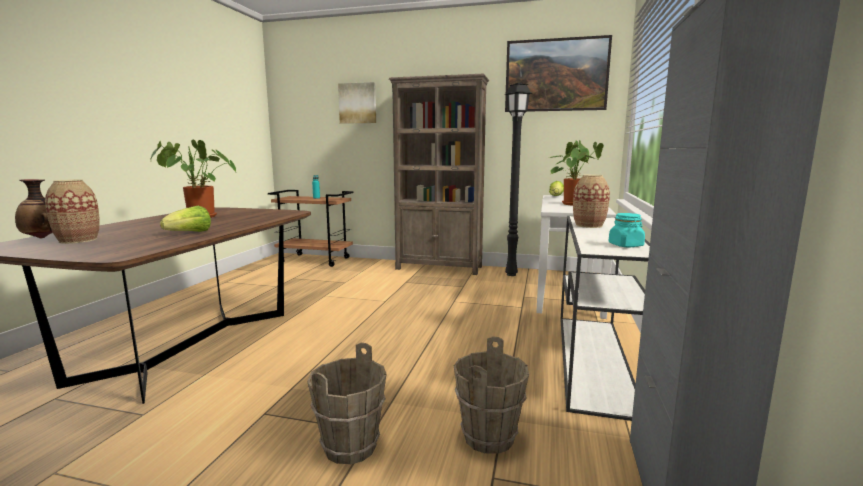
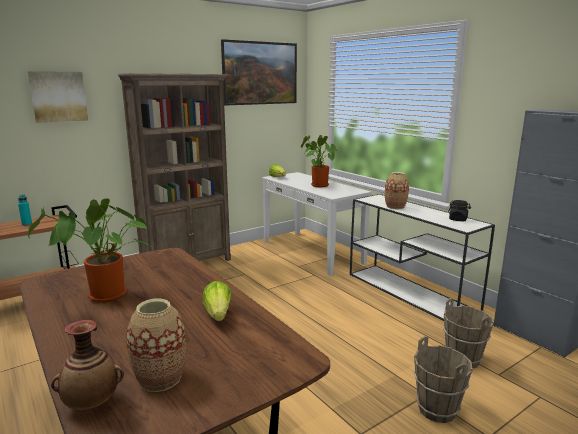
camera: 50 degrees left, 5 degrees up
black floor lamp [505,83,532,276] -> none
turquoise jar [609,213,645,247] -> black jar [448,200,471,221]

